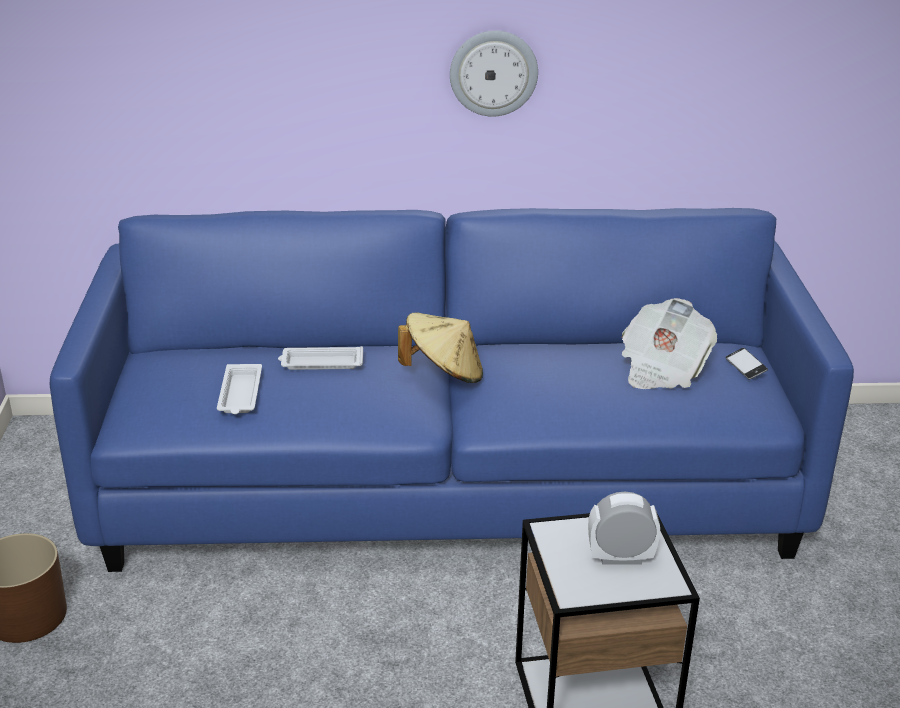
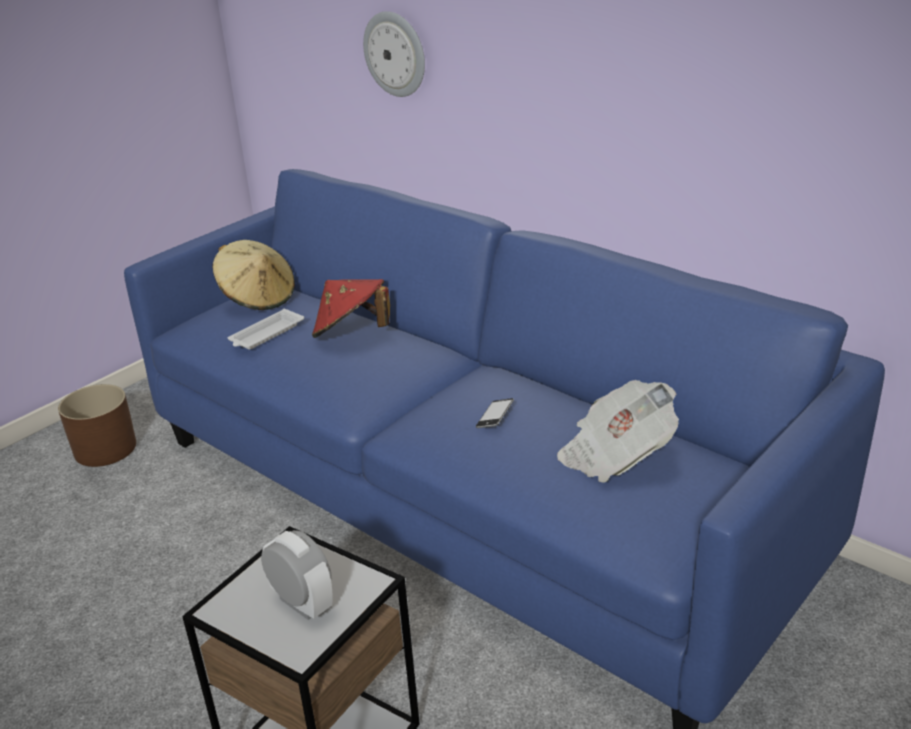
camera: 45 degrees right, 0 degrees up
white tray [278,346,363,370] -> red hat [312,279,390,338]
beige hat [398,312,483,383] -> beige hat moved to [213,240,295,310]
wall clock [450,31,538,117] -> wall clock moved to [363,11,425,97]
phone [726,348,768,380] -> phone moved to [476,398,514,428]

